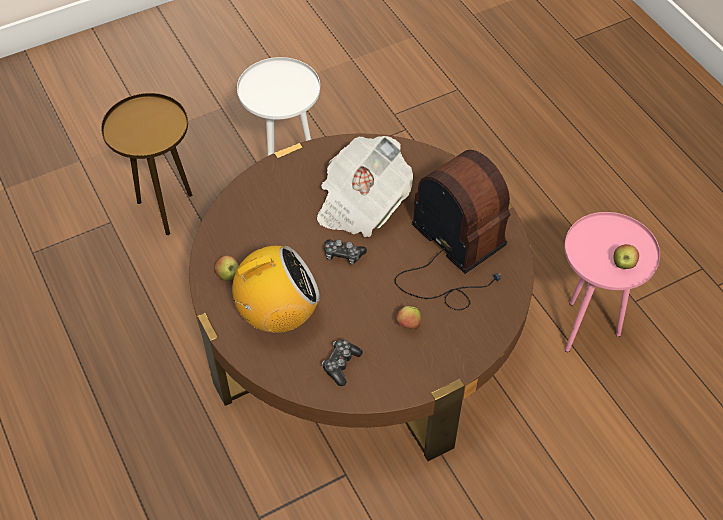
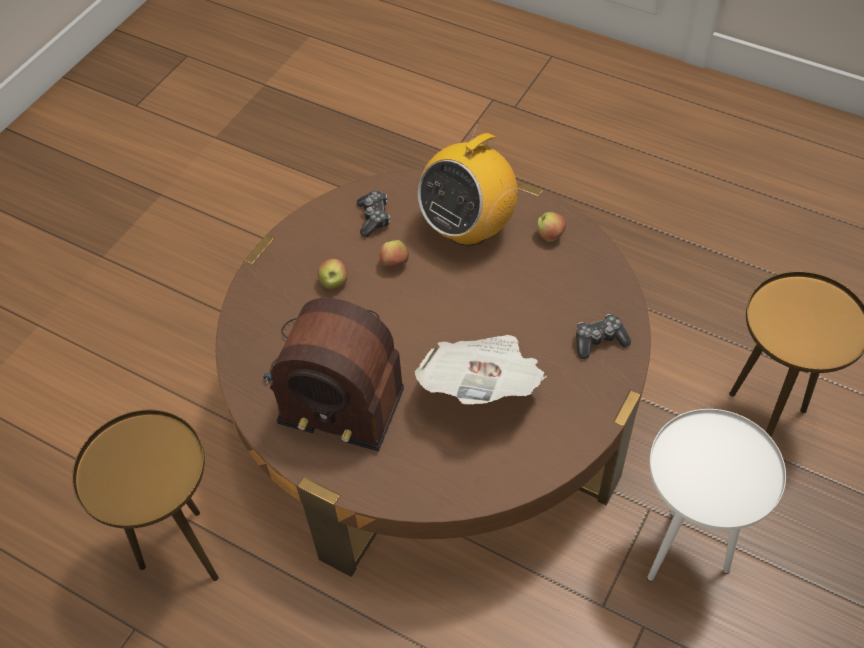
camera: 150 degrees right, 0 degrees up
game controller [324,239,367,265] -> game controller moved to [576,314,631,359]
pink side table [564,212,660,352] -> brown side table [72,410,219,581]
apple [614,244,639,269] -> apple moved to [380,240,409,266]

